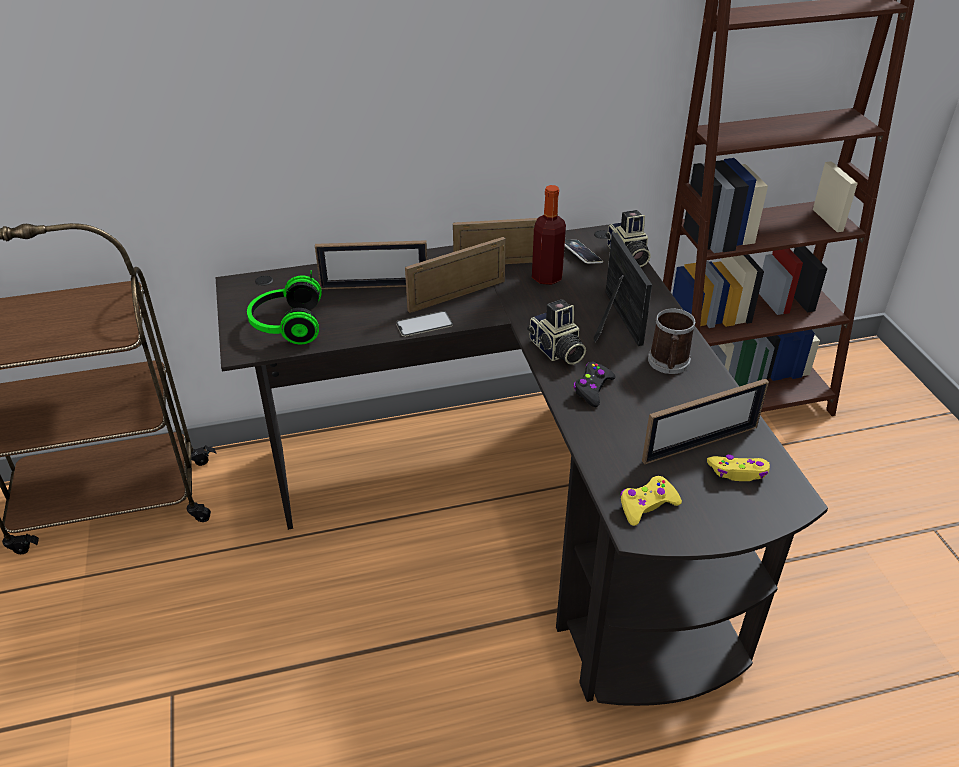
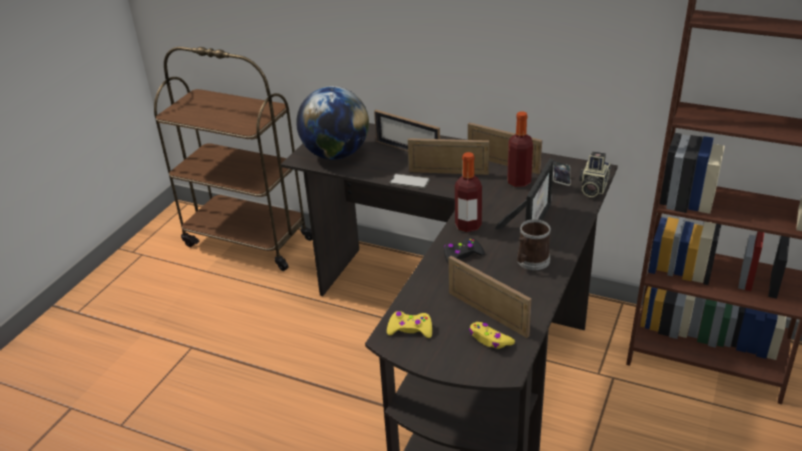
camera: 40 degrees right, 5 degrees down
headphones [247,270,322,344] -> globe [296,86,369,160]
camera [527,299,586,365] -> bottle [455,152,482,232]
picture frame [642,379,769,464] -> picture frame turned 150 degrees counterclockwise [449,256,532,338]

